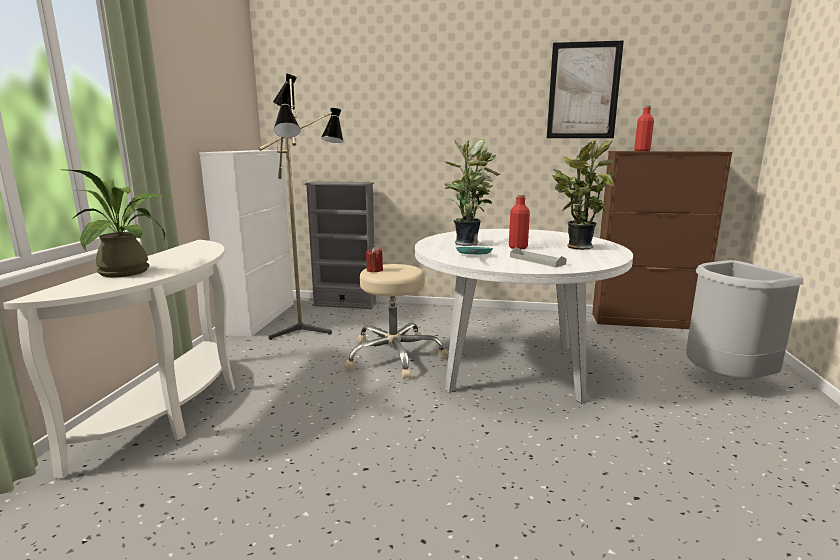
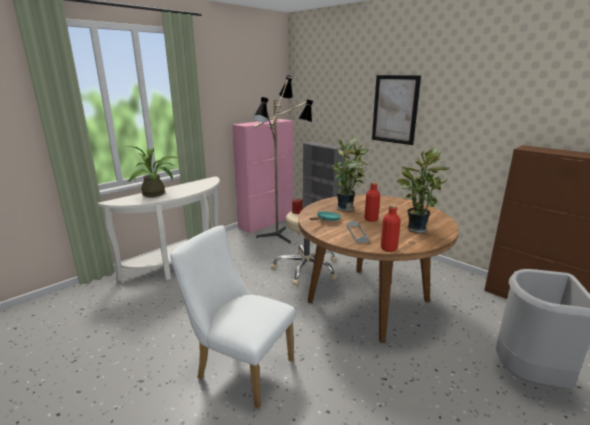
camera: 35 degrees right, 5 degrees up
white cabinet [200,150,294,337] -> pink cabinet [232,119,293,233]
white dining table [415,229,633,403] -> brown dining table [298,195,459,343]
picture [547,41,624,138] -> picture moved to [372,75,421,145]
red bottle [634,106,654,151] -> red bottle moved to [381,204,401,252]
none -> white chair [170,225,296,409]

